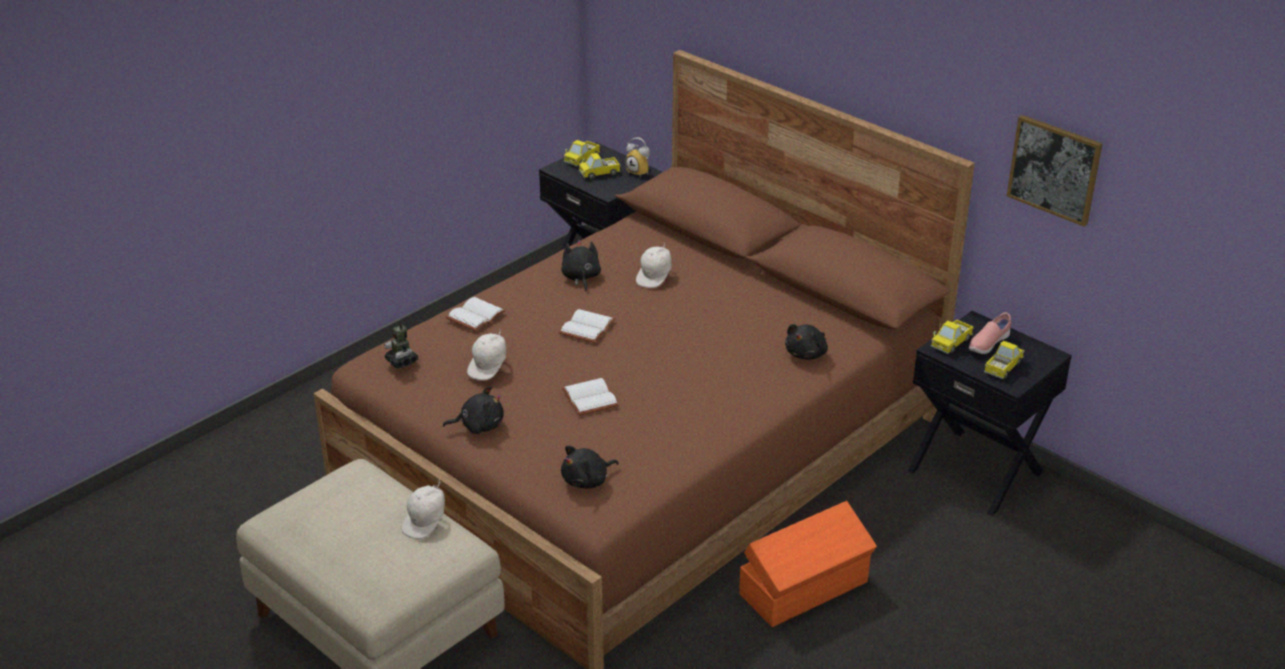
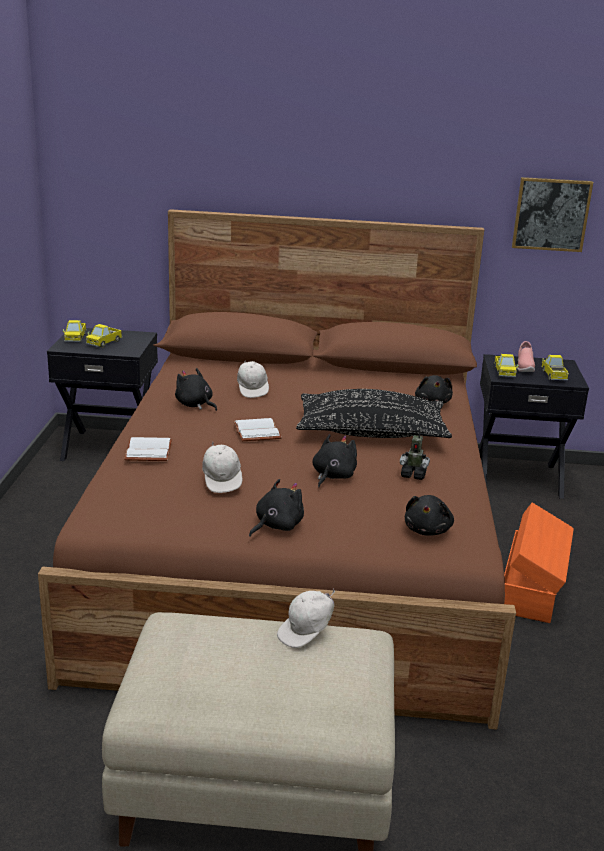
camera: 40 degrees left, 10 degrees down
toy robot [384,320,418,369] -> toy robot moved to [400,428,430,480]
white cap [401,480,445,539] -> white cap turned 60 degrees clockwise [277,588,335,648]
white book [562,378,619,415] -> black plush toy [312,434,357,487]
alarm clock [625,137,650,176] -> none
none -> black pillow [296,389,452,438]

